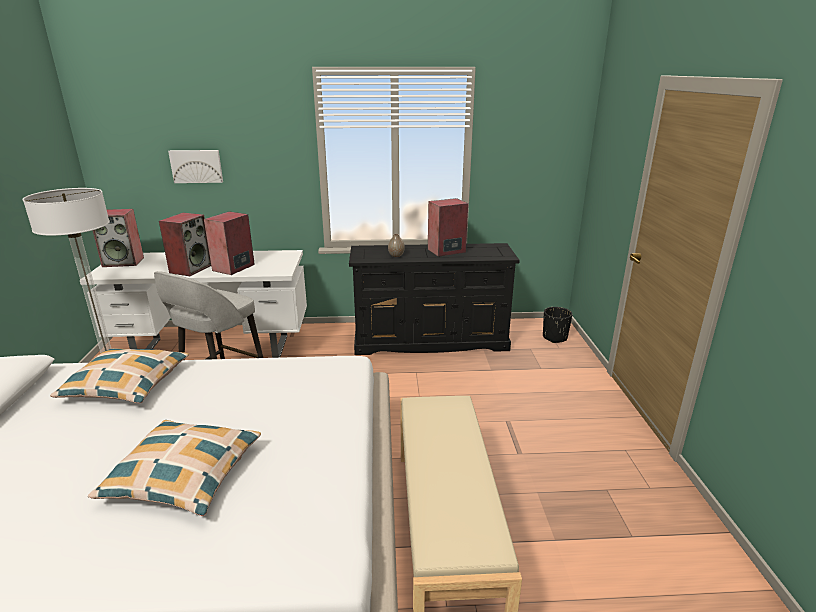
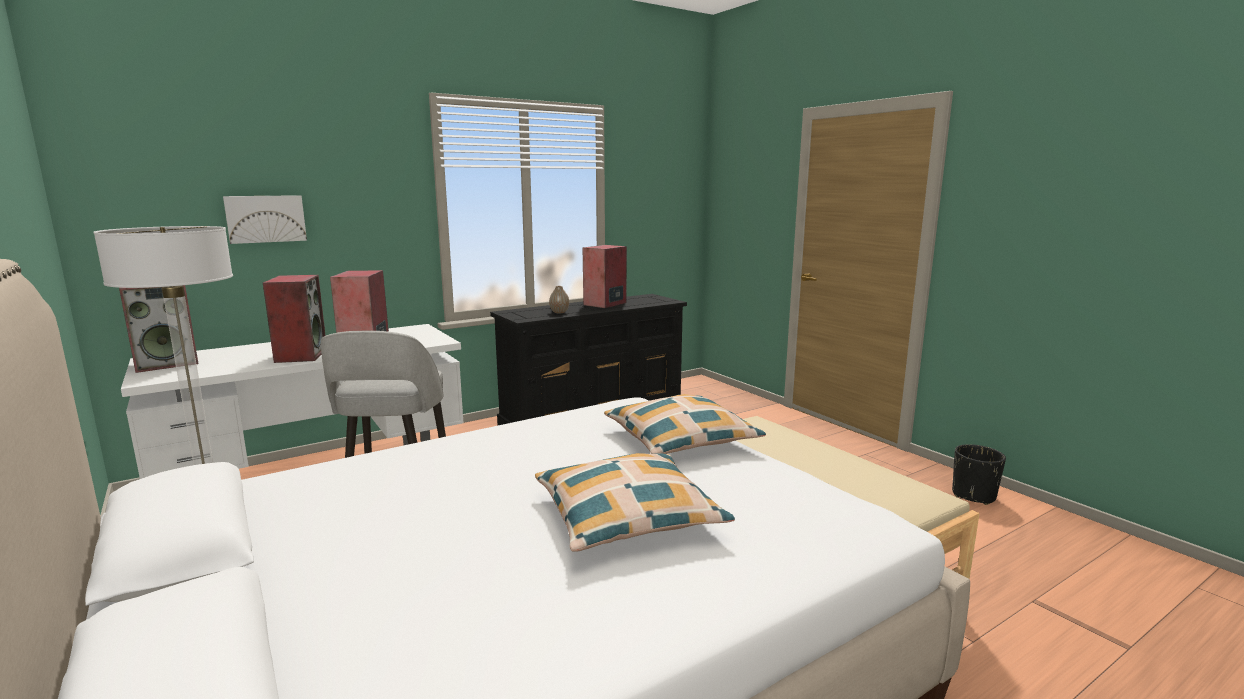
camera: 30 degrees left, 10 degrees down
pillow [50,348,189,403] -> pillow moved to [604,394,766,454]
black planter [543,307,573,343] -> black planter moved to [952,444,1006,505]

